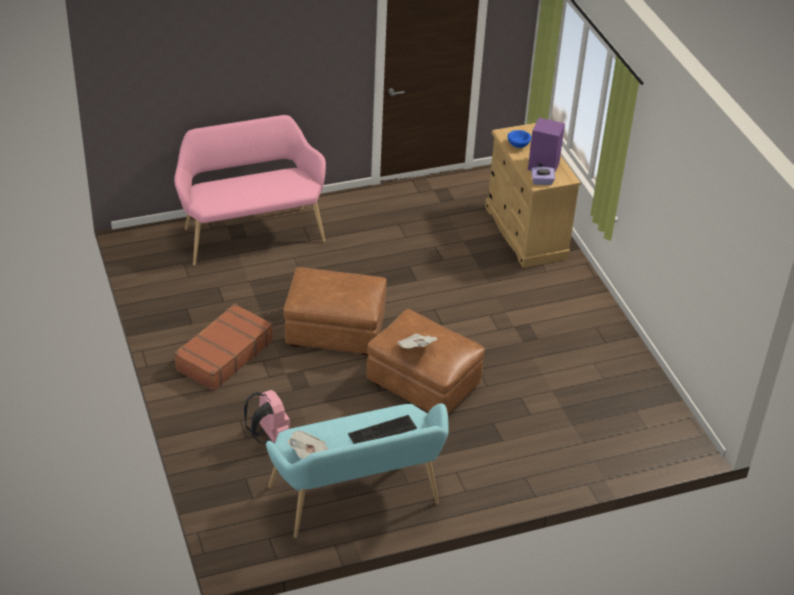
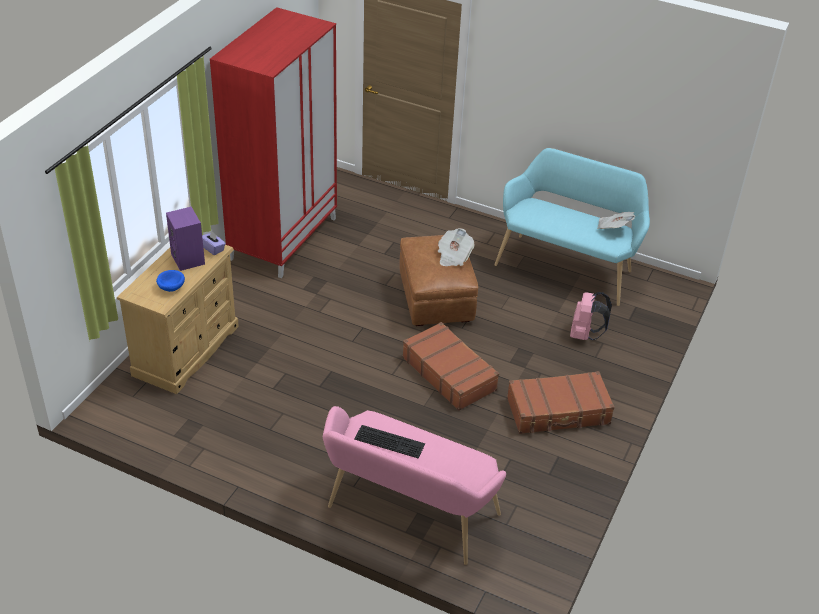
camera: 135 degrees left, 0 degrees up
brown ottoman [284,267,387,356] -> brown suitcase [402,322,499,411]
keyboard [348,415,417,444] -> keyboard moved to [354,425,425,458]
none -> red wardrobe [210,7,337,278]

